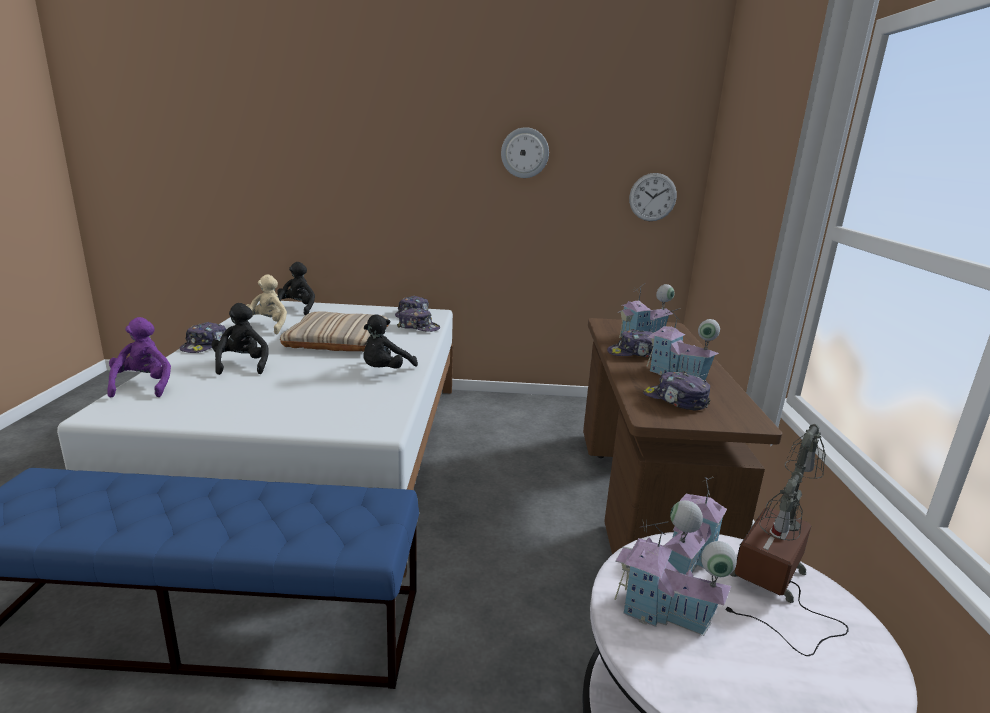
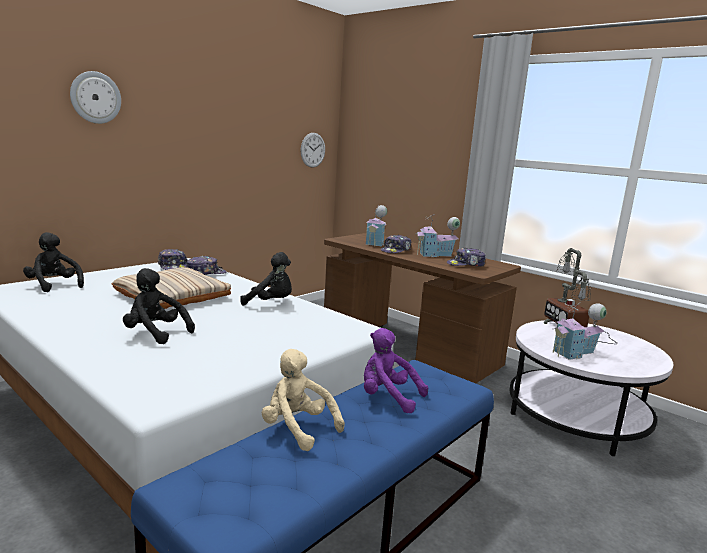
camera: 50 degrees left, 5 degrees down
purple plush toy [107,317,171,397] -> purple plush toy moved to [364,328,428,413]
cap [180,322,226,353] -> none
beige plush toy [246,274,287,334] -> beige plush toy moved to [262,349,345,451]
black plush toy [364,315,418,369] -> black plush toy turned 60 degrees counterclockwise [240,252,292,306]
wall clock [501,127,549,178] -> wall clock moved to [70,71,121,124]
toy house [664,477,727,574] -> none

